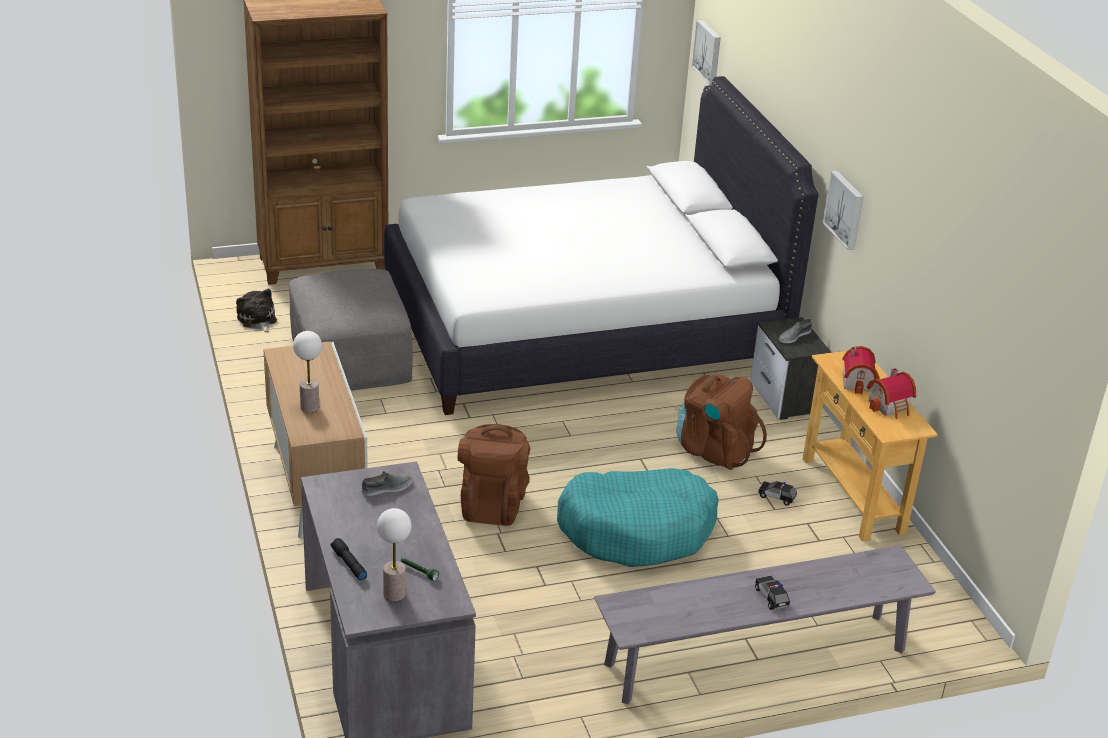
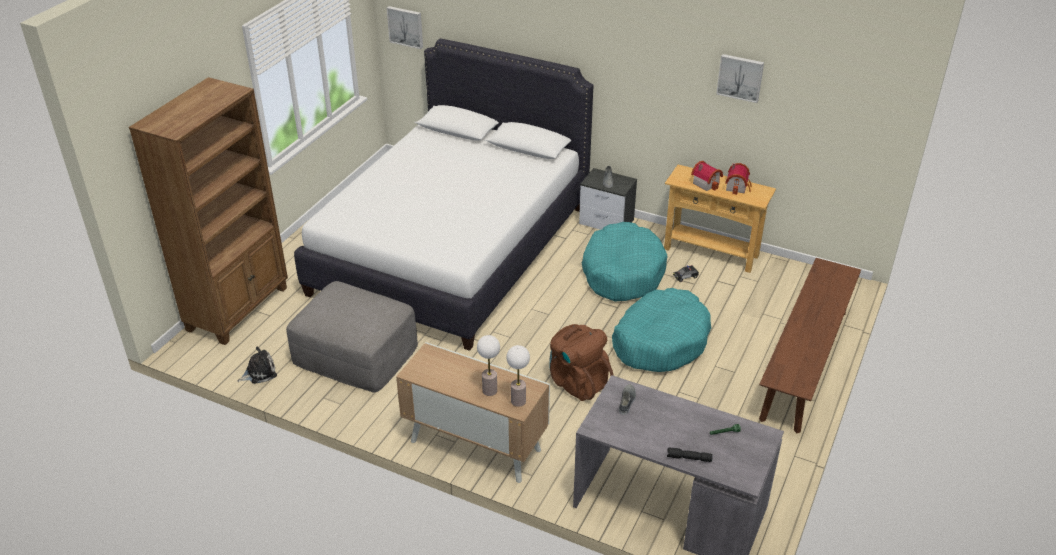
camera: 45 degrees left, 5 degrees up
plush toy [236,289,277,333] -> plush toy turned 135 degrees clockwise [237,347,277,384]
table lamp [377,508,411,601] -> table lamp moved to [506,345,530,407]
grey bench [594,545,936,704] -> brown bench [759,258,861,433]
brown backpack [677,374,767,470] -> turquoise dog bed [581,222,668,302]
toy car [755,576,790,610] -> none
picture [823,171,864,250] -> picture moved to [716,54,764,103]

